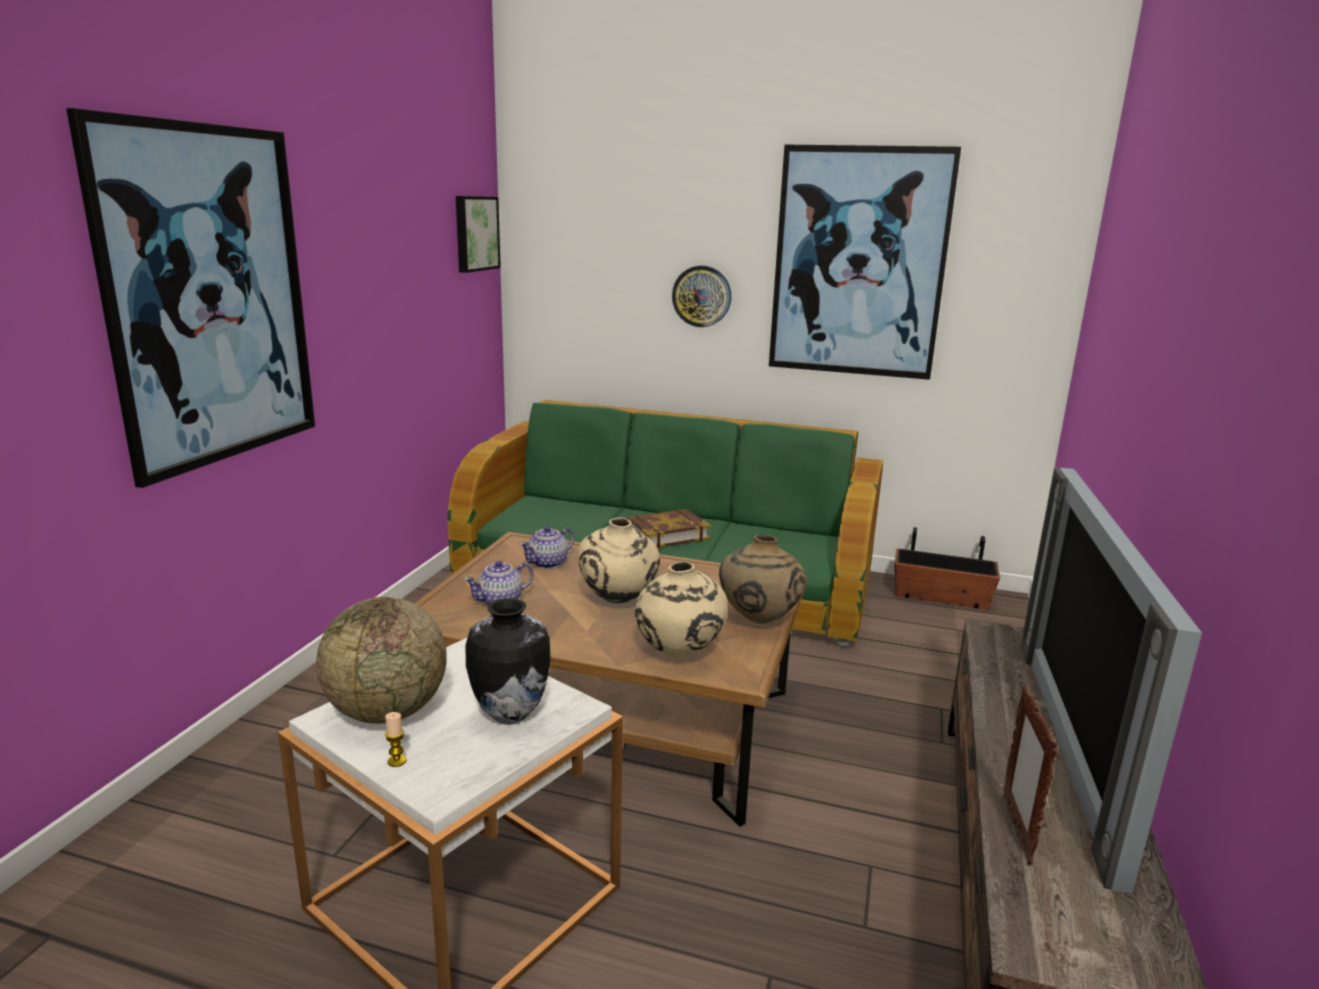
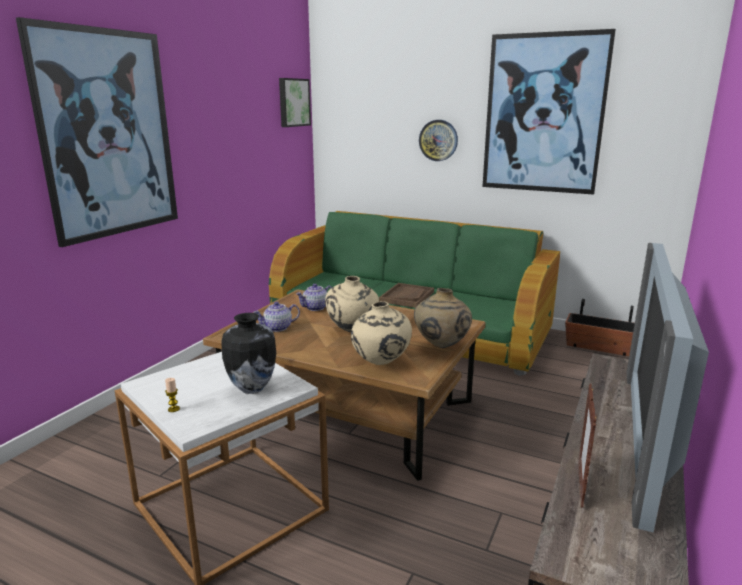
camera: 10 degrees right, 0 degrees up
globe [316,597,447,724] -> none
book [627,509,711,548] -> brown tray [379,283,434,308]

